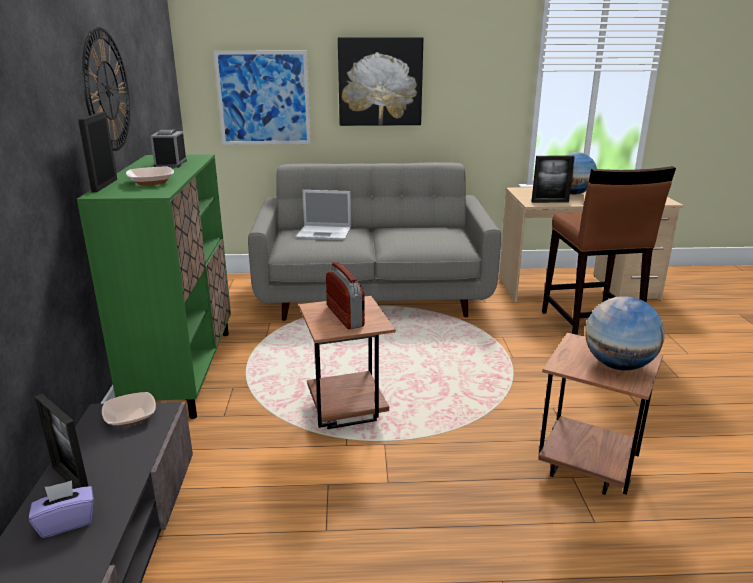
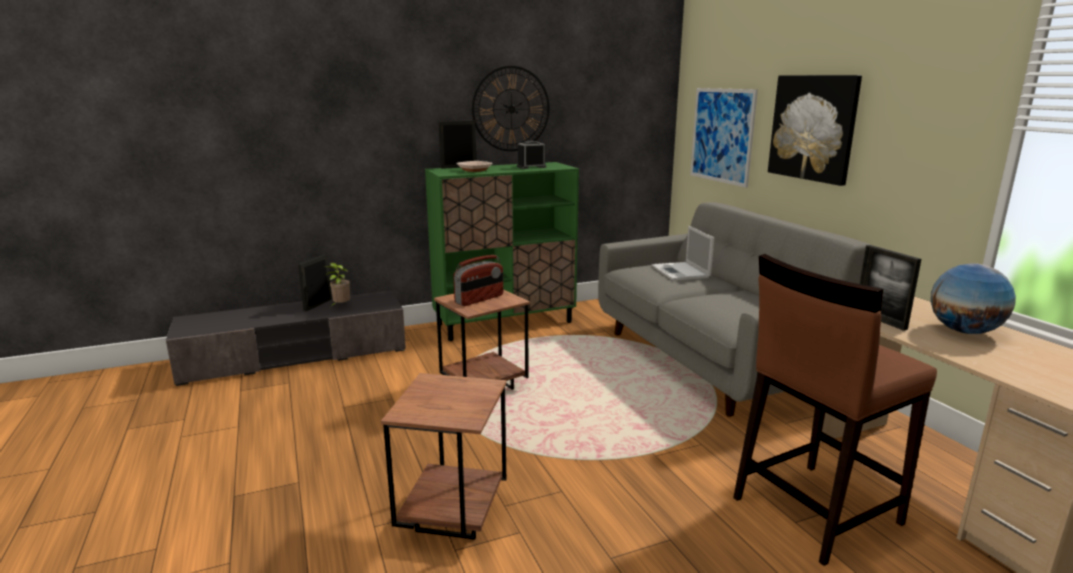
camera: 70 degrees right, 5 degrees down
purple tissue box [29,480,94,538] -> none
bowl [102,392,156,426] -> none
globe [586,296,665,371] -> none
none -> potted plant [324,263,350,307]

